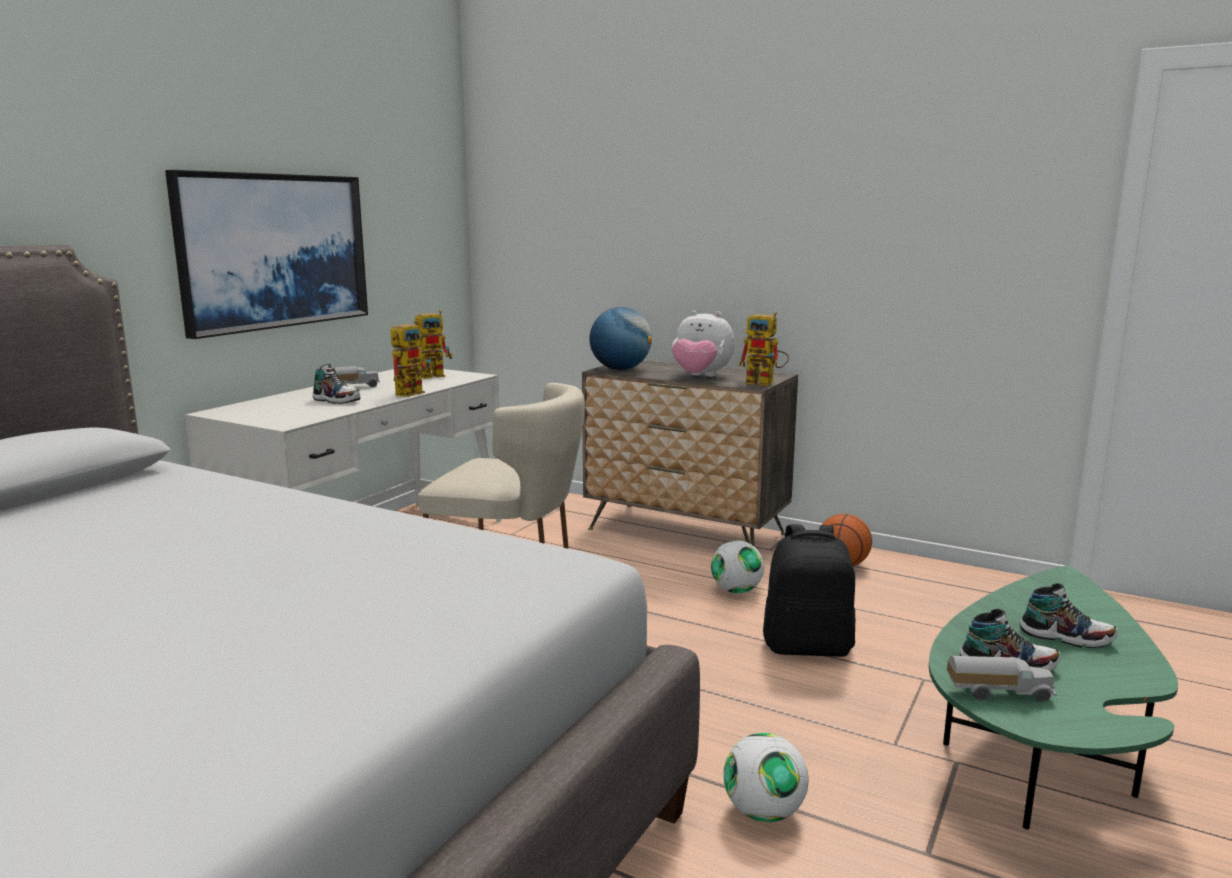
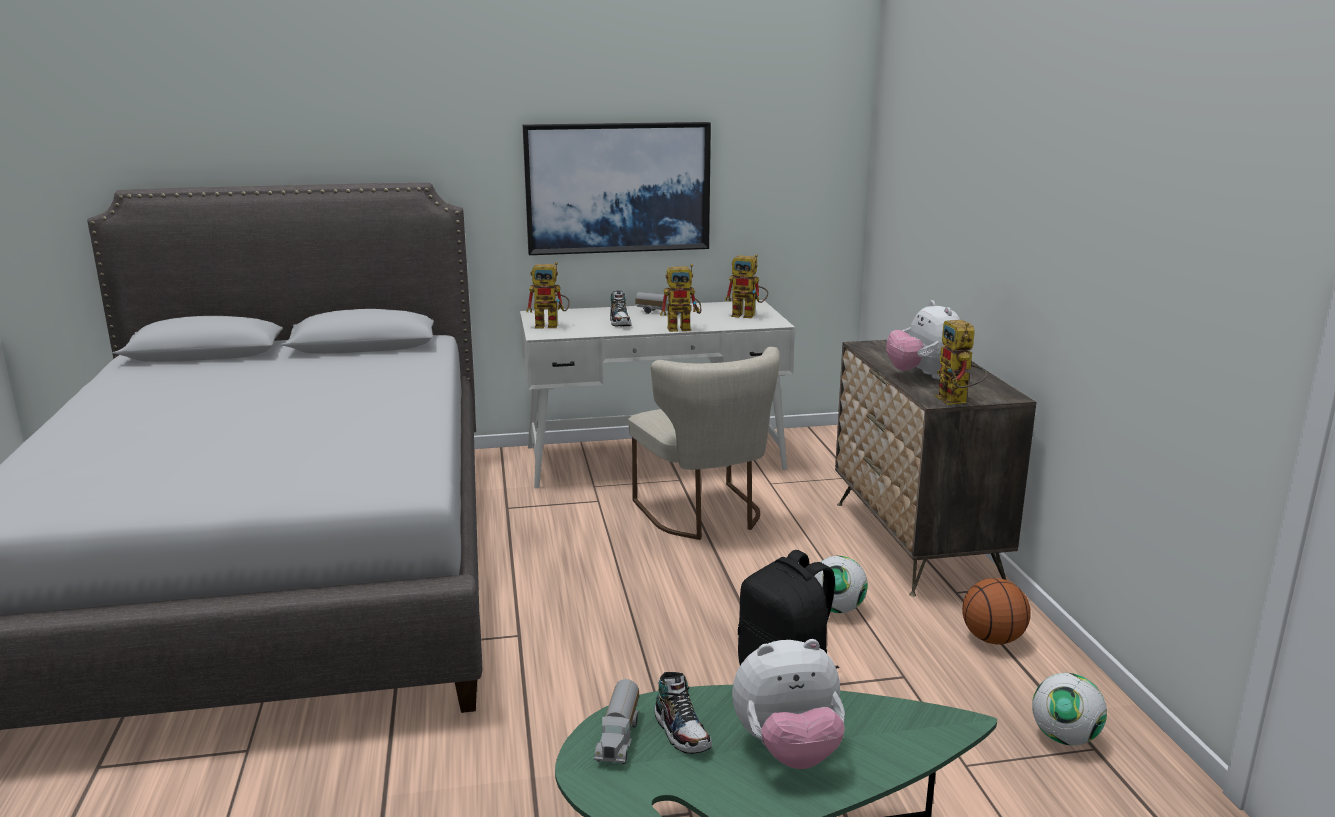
camera: 50 degrees right, 5 degrees up
globe [589,307,652,370] -> none
football [724,733,808,822] -> football moved to [1032,673,1107,746]
toy truck [947,656,1057,702] -> toy truck turned 45 degrees clockwise [594,679,639,764]
shoe [1020,583,1118,648] -> plush toy [732,639,845,769]
none -> toy robot [526,262,570,328]

